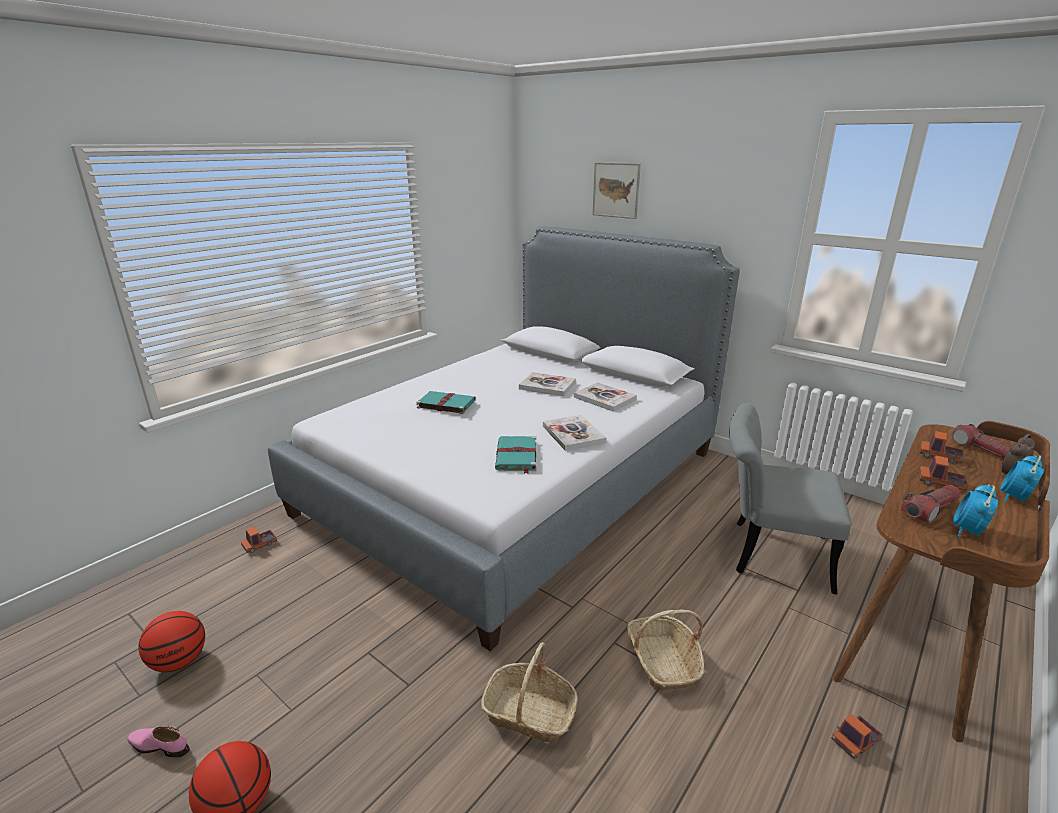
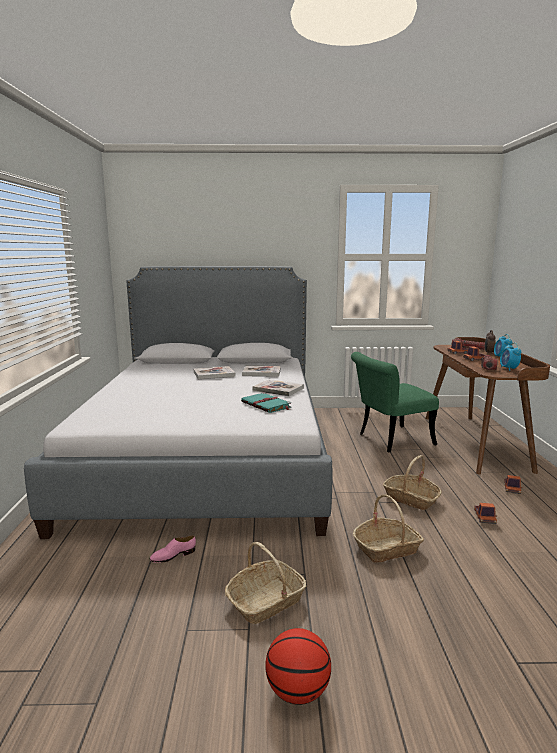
camera: 40 degrees left, 10 degrees down
pink shoe [128,726,190,758] -> pink shoe moved to [150,535,196,563]
basketball [139,611,205,672] -> none
toy truck [241,527,277,553] -> toy truck moved to [474,503,497,524]
turquoise book [417,391,476,414] -> none
picture [592,162,641,219] -> none
grey chair [729,403,851,595] -> green chair [351,352,439,452]
none -> basket [225,542,306,624]

